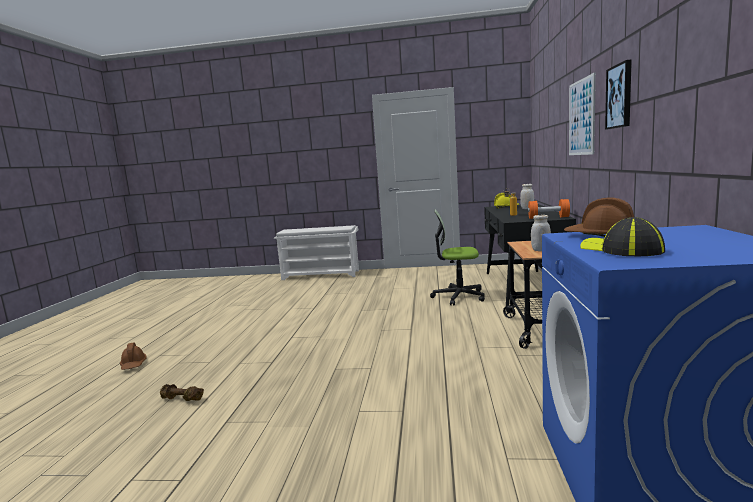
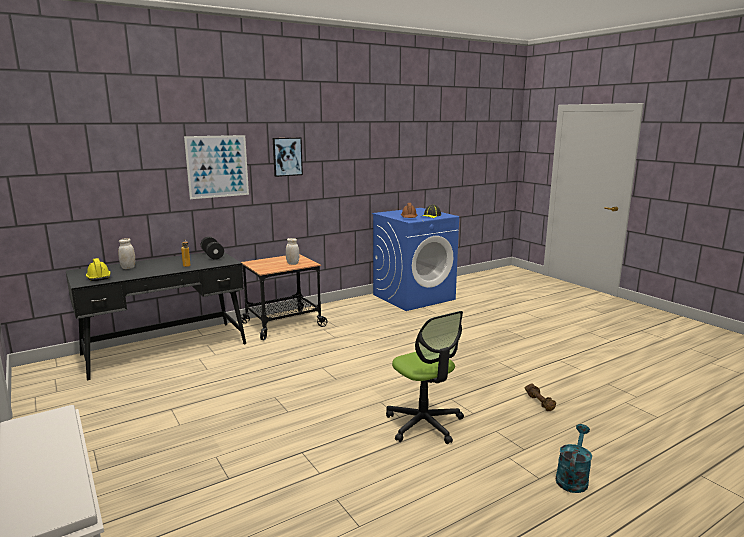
camera: 130 degrees left, 5 degrees up
brown hard hat [120,342,147,370] -> turquoise watering can [556,424,592,493]
office chair [430,209,485,305] -> office chair moved to [386,311,464,444]
orange dumbbell [528,199,570,219] -> black dumbbell [201,237,224,260]

